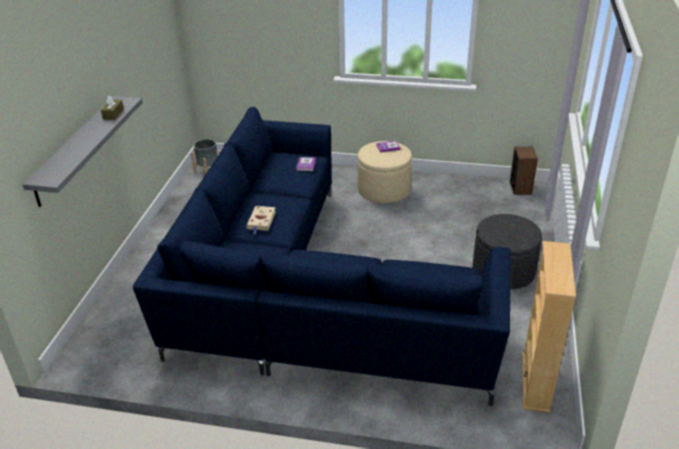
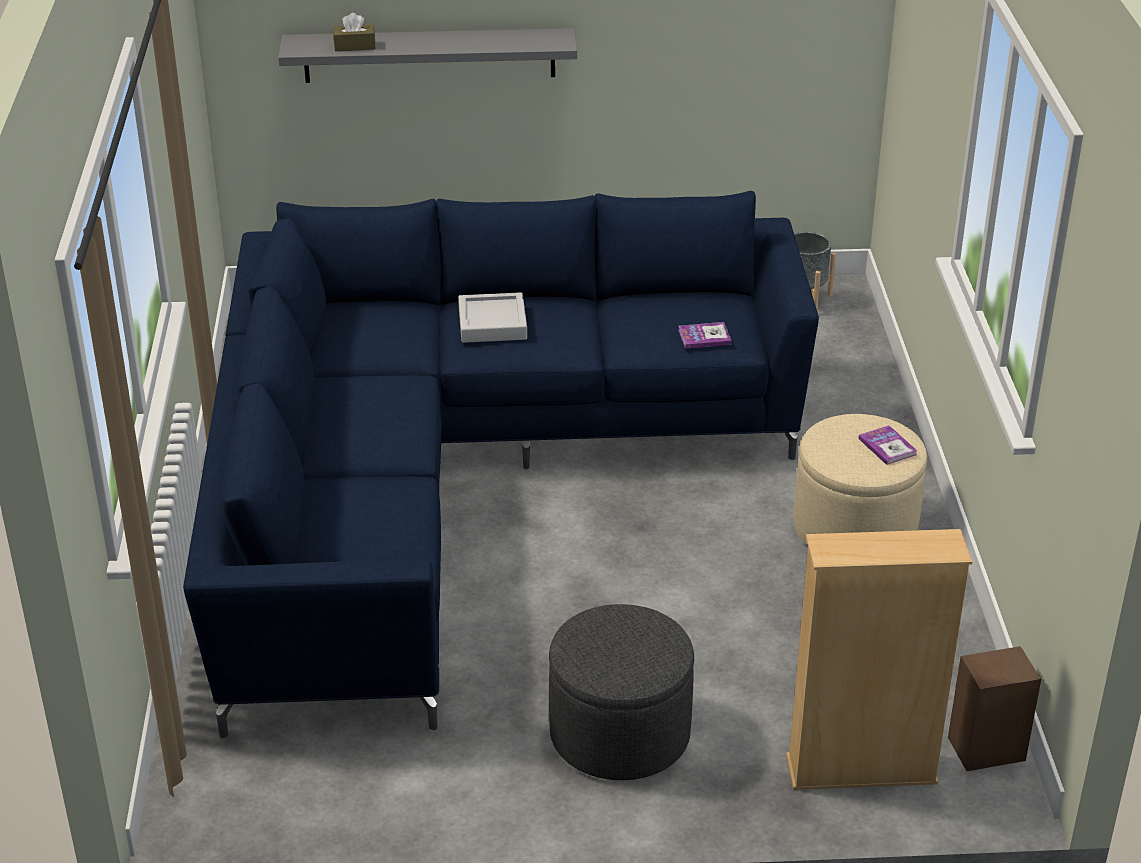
camera: 75 degrees right, 0 degrees up
brown tissue box [101,95,124,120] -> brown tissue box moved to [333,13,375,51]
beige book [246,206,276,234] -> grey tray [458,292,527,343]
beige bookcase [522,241,576,413] -> beige bookcase moved to [786,529,972,790]

